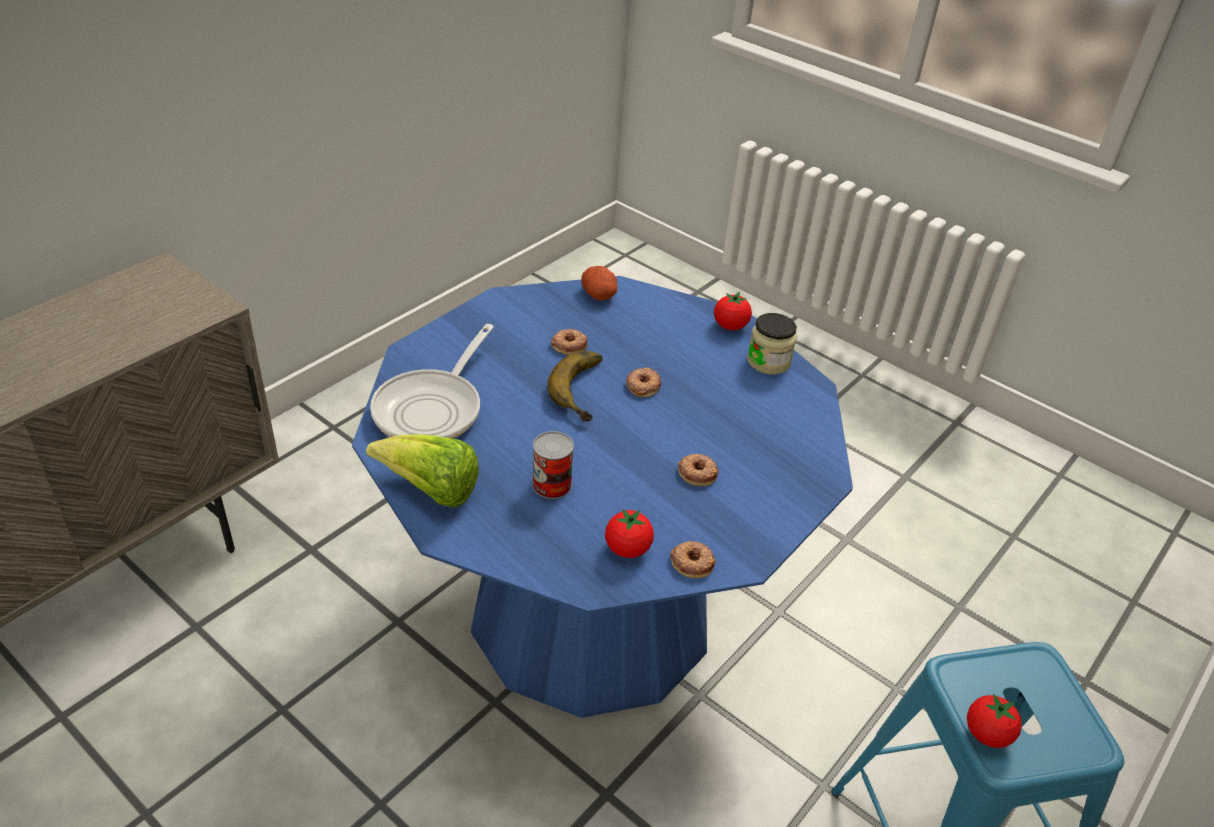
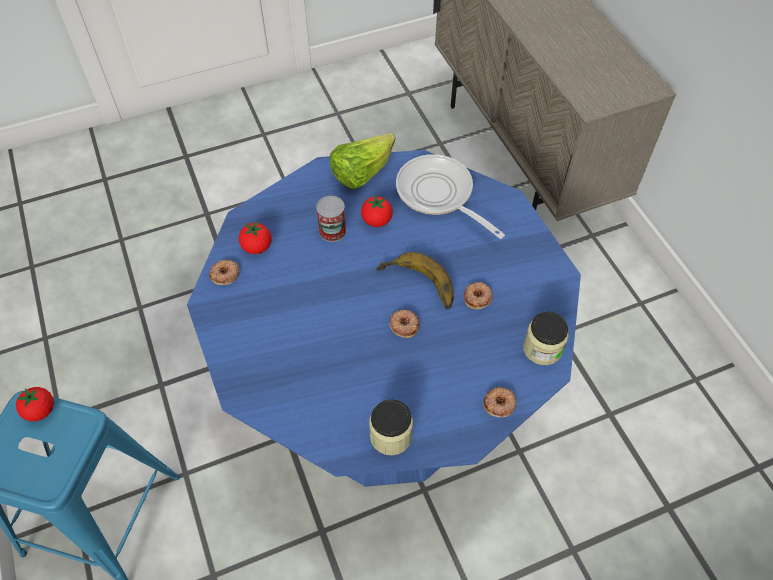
camera: 120 degrees right, 15 degrees up
potato [581,266,617,300] -> jar [523,312,569,365]
donut [678,454,719,486] -> donut moved to [483,387,517,417]
tomato [714,291,752,330] -> tomato moved to [361,195,393,227]

